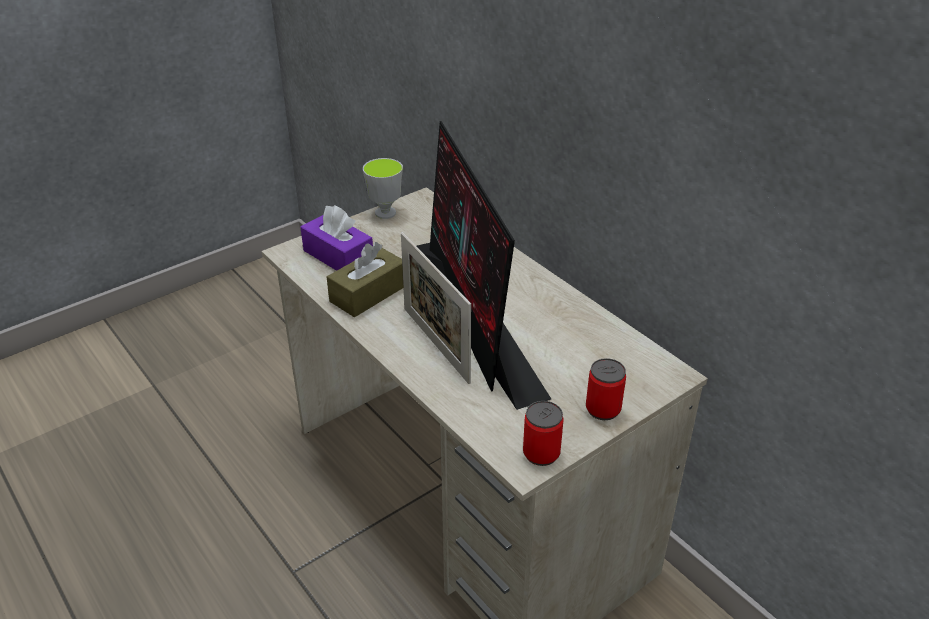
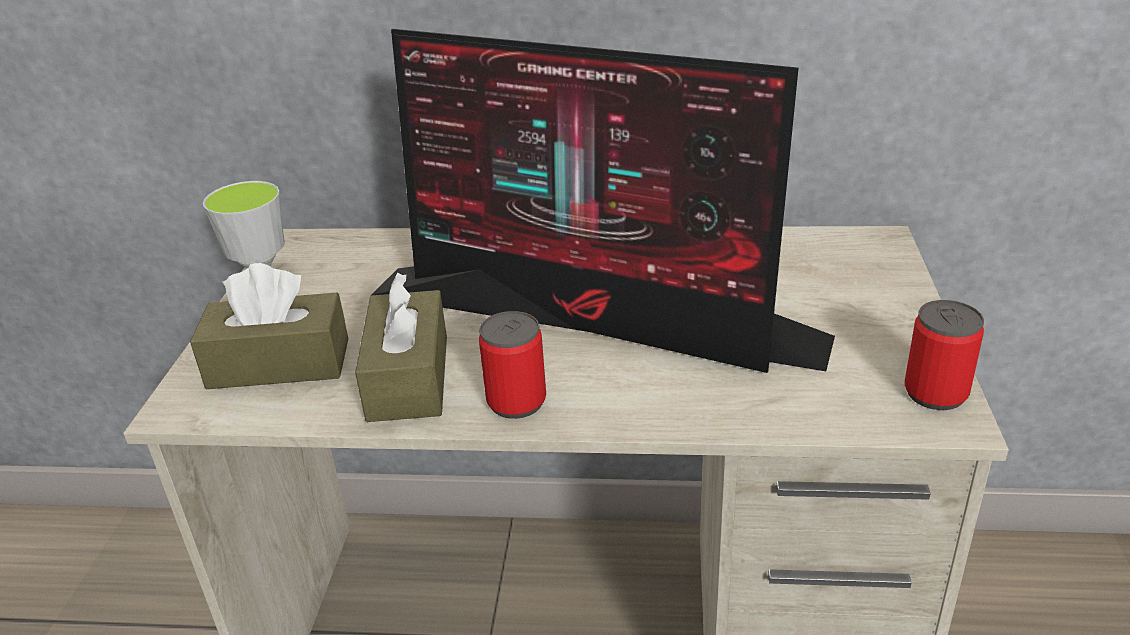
camera: 45 degrees left, 5 degrees down
purple tissue box [300,205,373,271] -> brown tissue box [190,263,348,389]
picture frame [401,232,471,384] -> none
can [586,358,626,420] -> can moved to [479,311,546,419]

